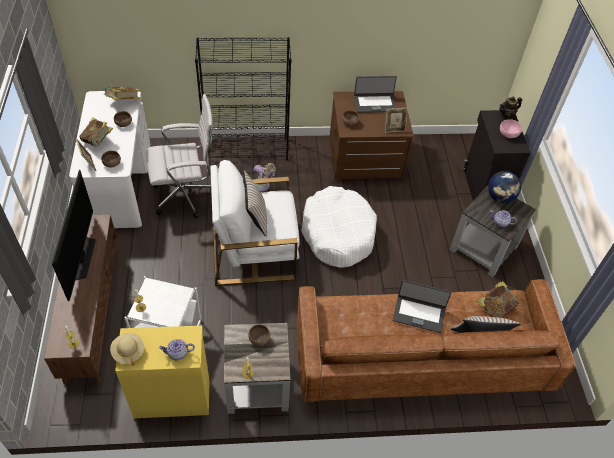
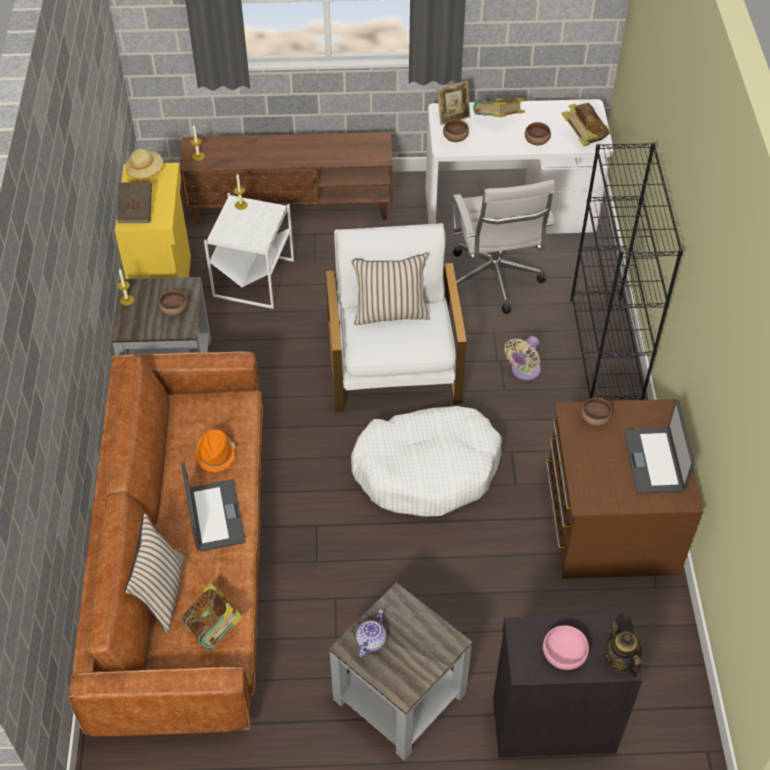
camera: 95 degrees right, 0 degrees up
television [52,170,96,301] -> none
teapot [159,339,195,360] -> brown book [117,183,152,223]
picture frame [385,108,408,133] -> none
laptop [393,280,452,333] -> laptop turned 150 degrees clockwise [181,463,245,551]
globe [488,171,521,203] -> none
none -> orange hat [196,429,235,472]

